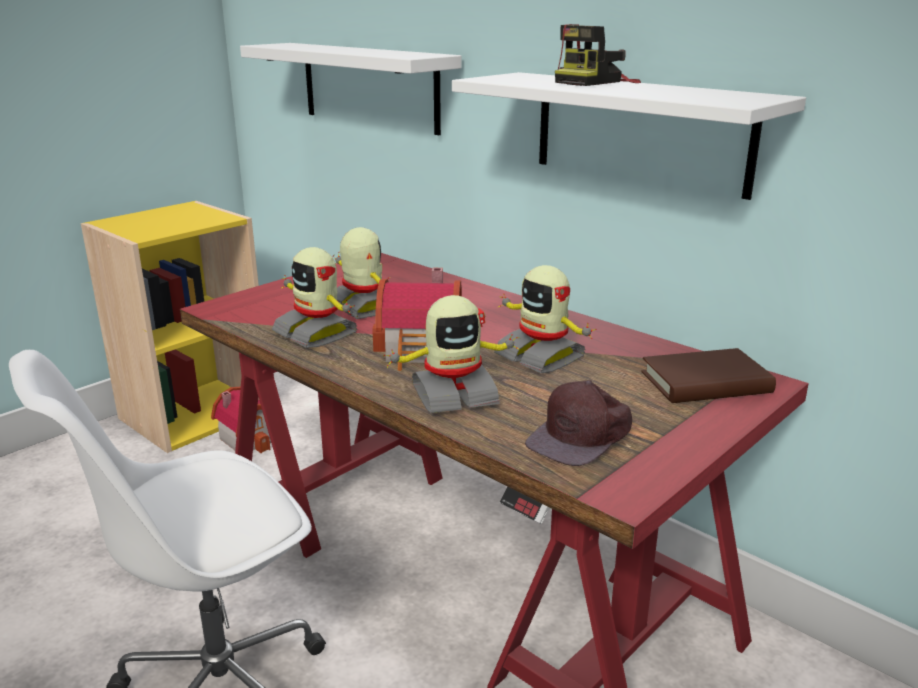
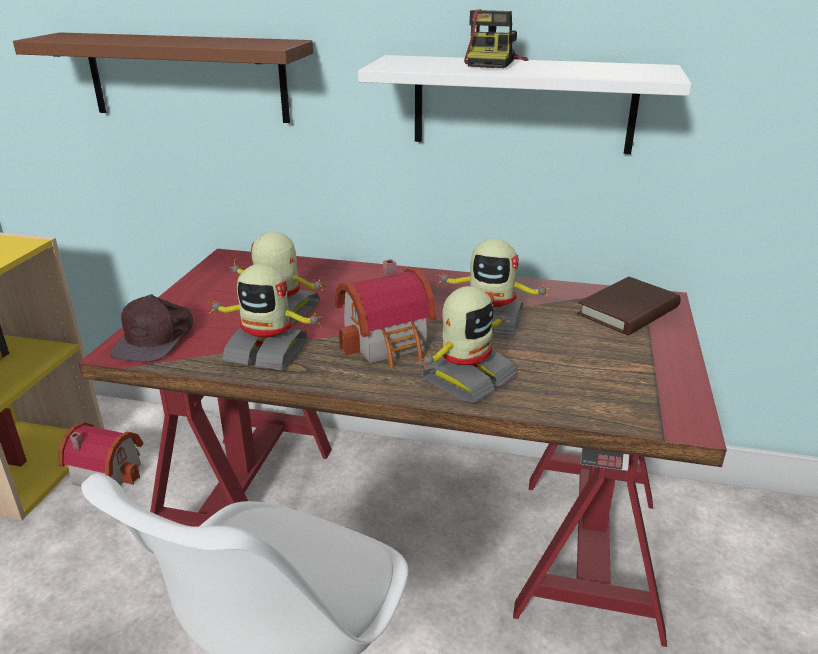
camera: 30 degrees left, 5 degrees up
white shelf [240,43,462,135] -> brown shelf [13,32,313,123]
brown cap [525,380,632,466] -> brown cap moved to [110,294,193,362]

